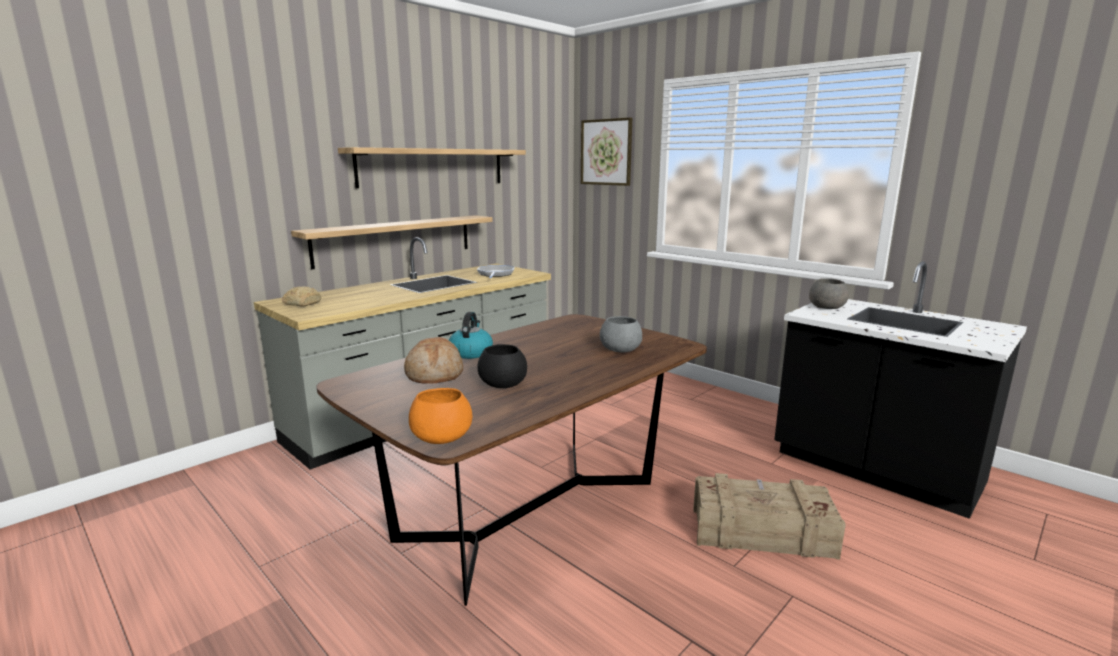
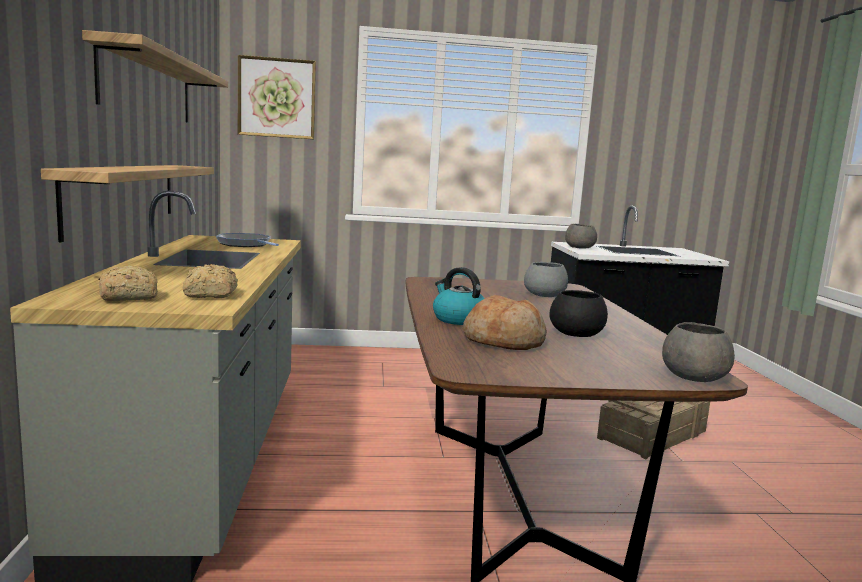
camera: 50 degrees left, 5 degrees down
orange bowl [409,388,472,444] -> grey bowl [662,322,735,382]
none -> bread [183,264,238,298]

